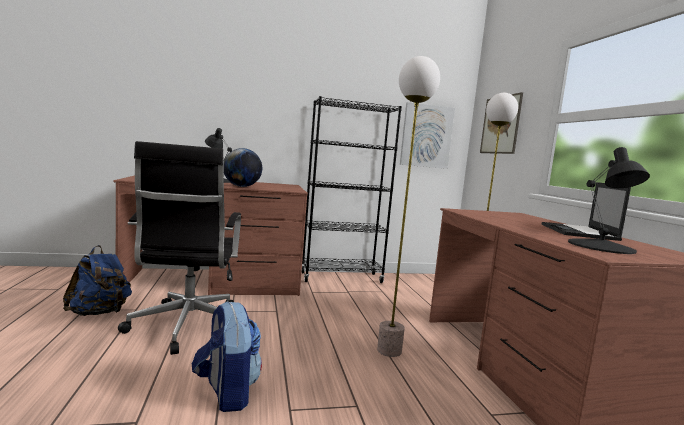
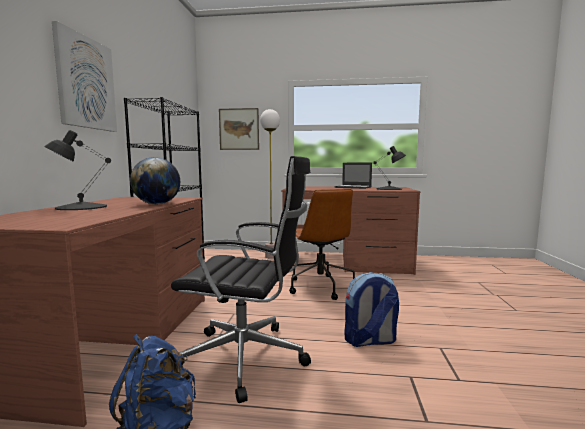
camera: 70 degrees left, 0 degrees up
floor lamp [377,56,440,357] -> brown office chair [289,189,355,300]
picture [400,102,455,169] -> picture moved to [52,21,117,132]

